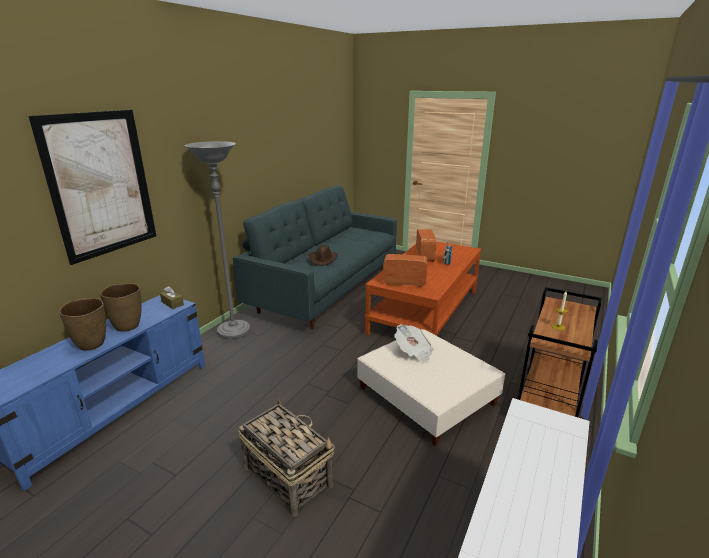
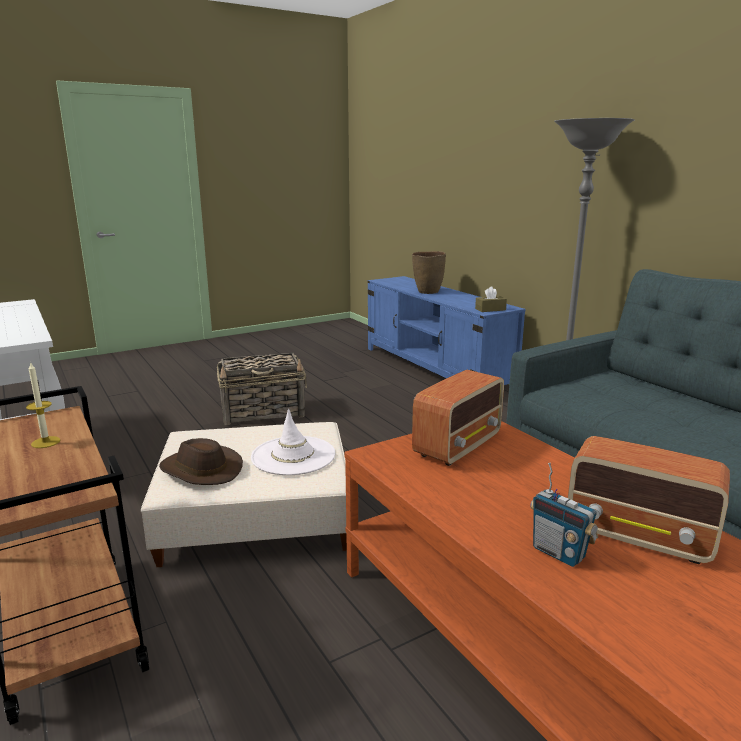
camera: 120 degrees right, 5 degrees down
picture [28,110,156,265] -> none
brown vase [100,283,141,332] -> none
brown hat [309,245,338,266] -> brown hat moved to [159,438,243,485]
newspaper [395,324,434,363] -> white hat [251,409,335,475]

